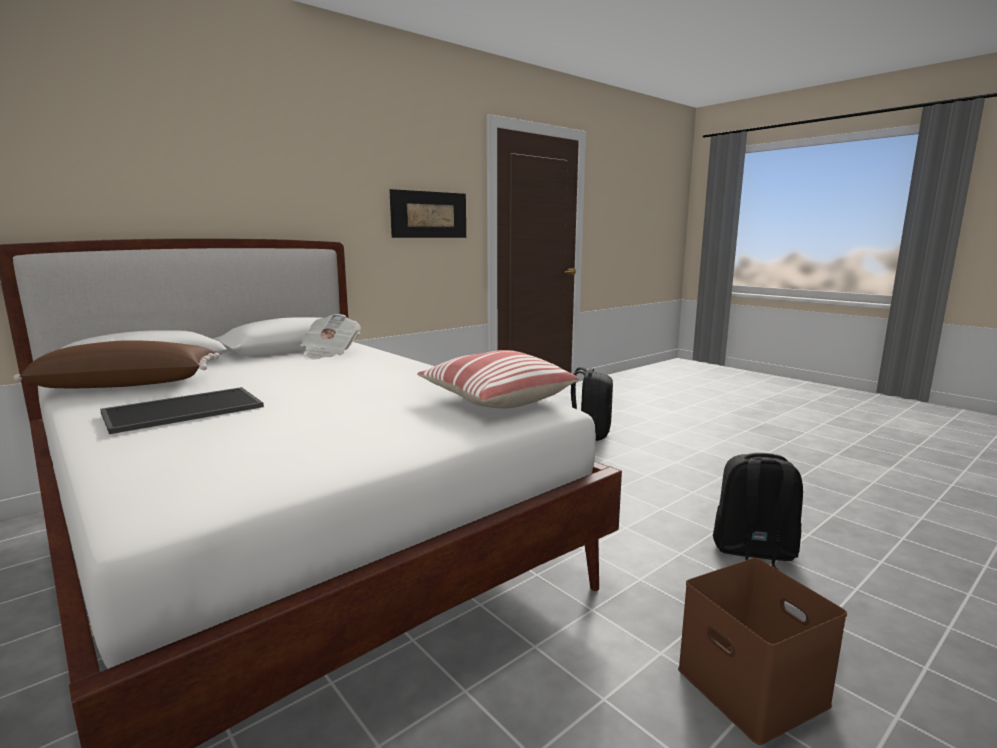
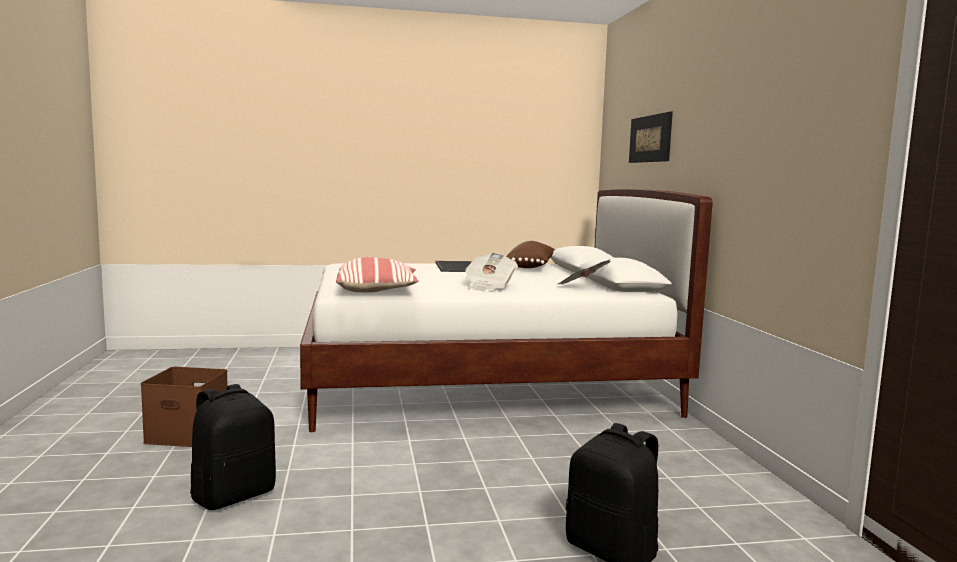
camera: 120 degrees right, 5 degrees down
picture [389,189,466,238] -> picture moved to [629,111,673,163]
none -> newspaper [465,253,518,291]

